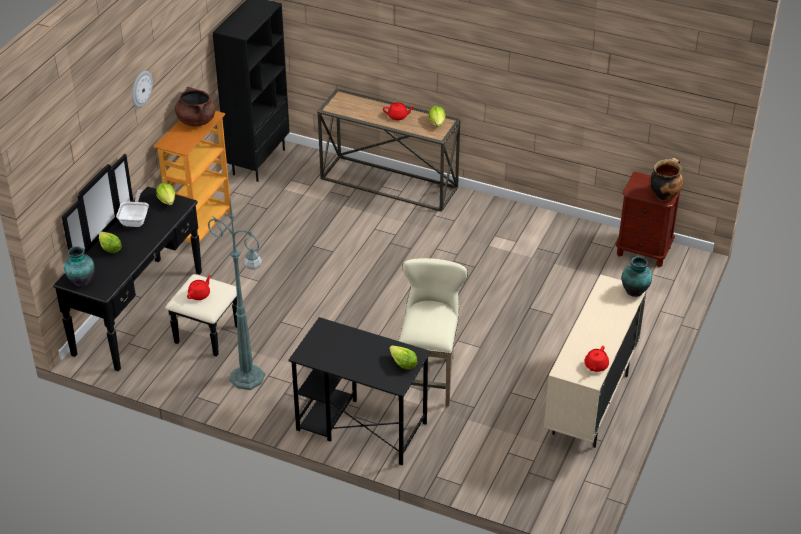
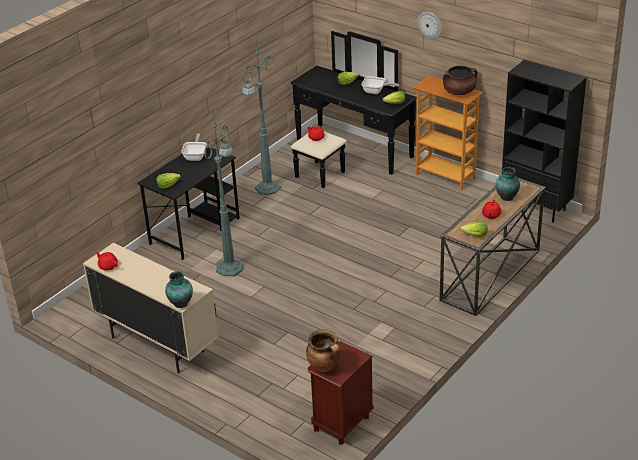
camera: 105 degrees right, 5 degrees down
vase [64,246,95,287] -> vase moved to [496,167,520,201]
beige stool [398,258,468,407] -> green floor lamp [204,112,244,276]
none -> frying pan [181,133,206,161]

